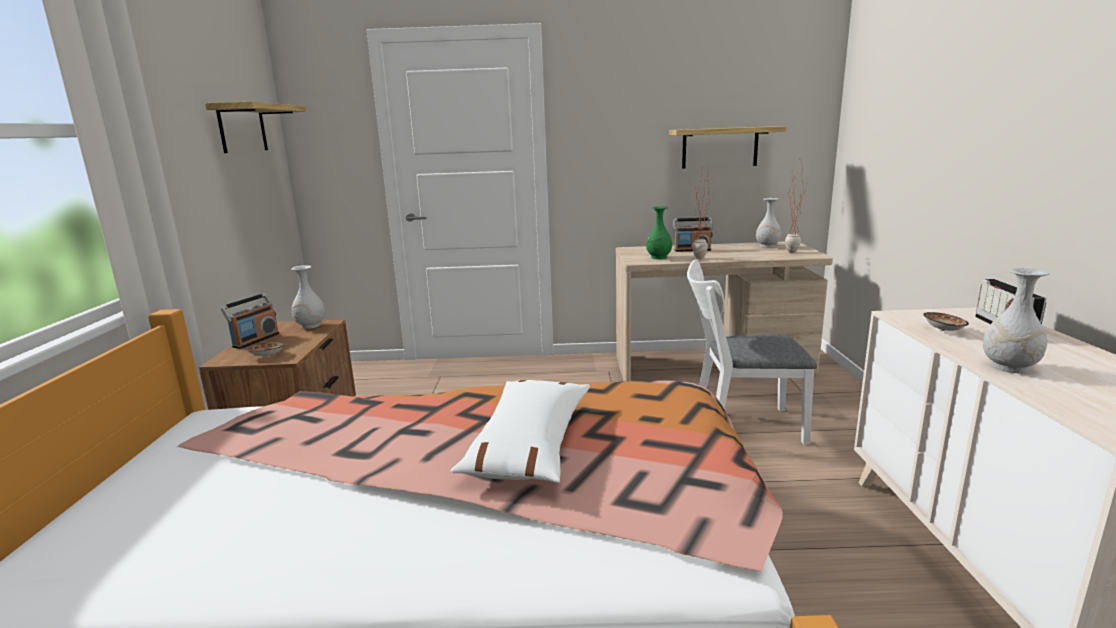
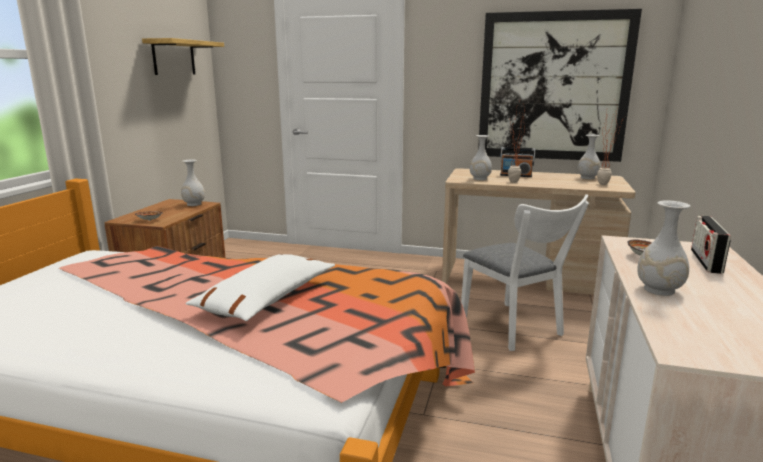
camera: 15 degrees right, 0 degrees up
radio [220,293,279,349] -> none
green vase [646,206,672,259] -> white vase [470,135,492,180]
shelf [669,126,787,169] -> picture [478,9,642,162]
white chair [687,259,817,445] -> white chair turned 135 degrees counterclockwise [461,194,589,351]

